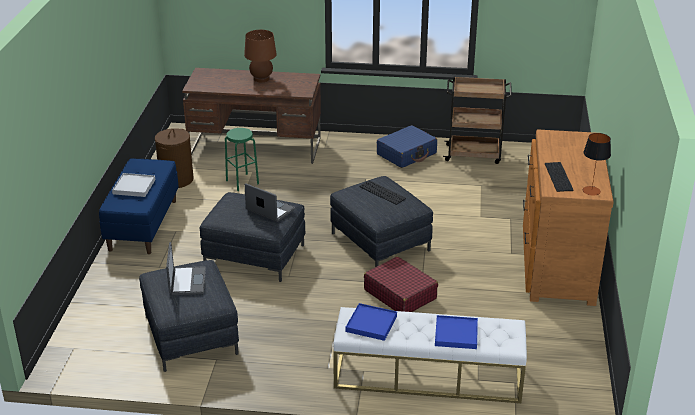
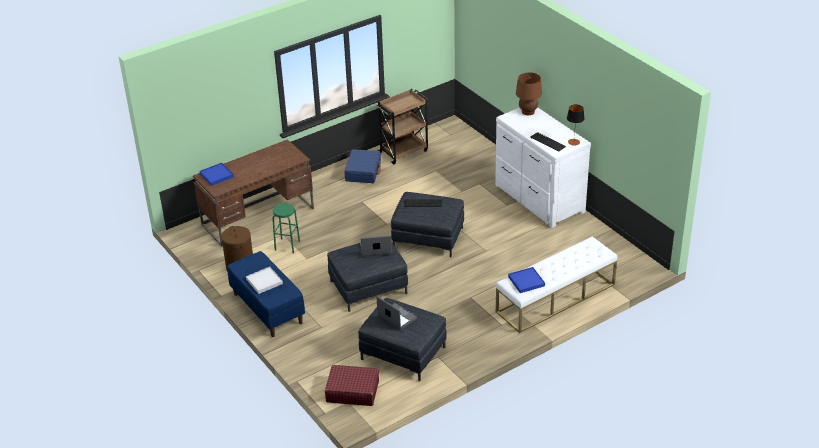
camera: 40 degrees left, 5 degrees up
brown table lamp [244,30,277,82] -> brown table lamp moved to [516,72,542,115]
red suitcase [364,256,438,312] -> red suitcase moved to [325,365,379,406]
blue tray [435,315,478,349] -> blue tray moved to [199,163,234,186]
brown dresser [523,129,614,306] -> white dresser [495,107,591,228]

